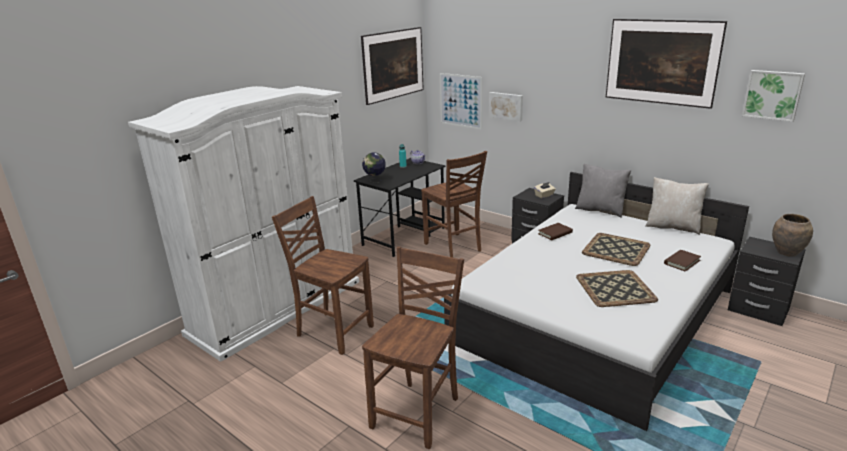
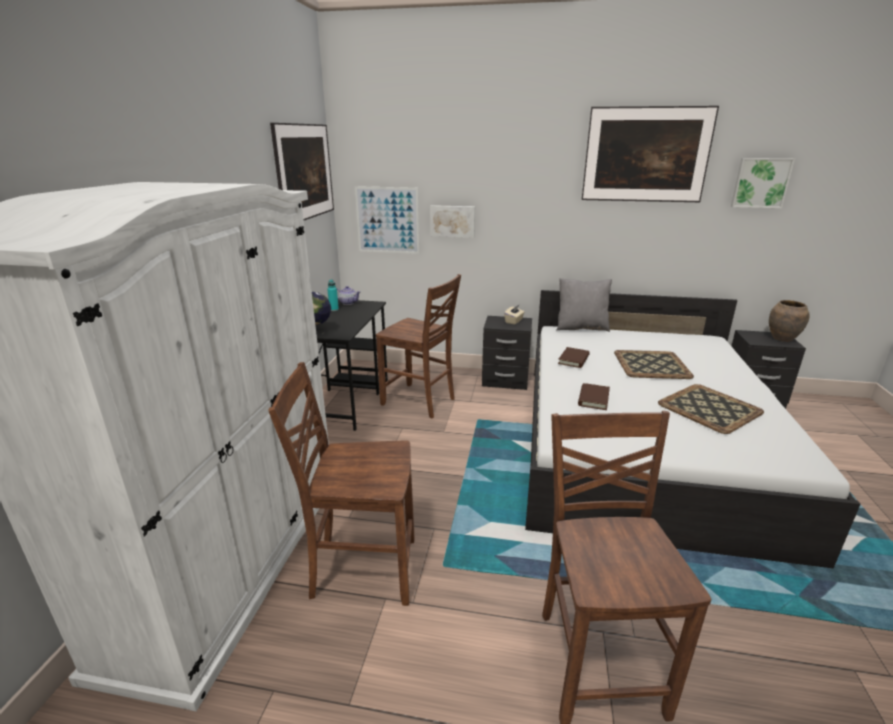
camera: 30 degrees left, 0 degrees up
beige pillow [645,177,709,235] -> none
brown book [664,250,701,272] -> brown book moved to [578,383,610,410]

